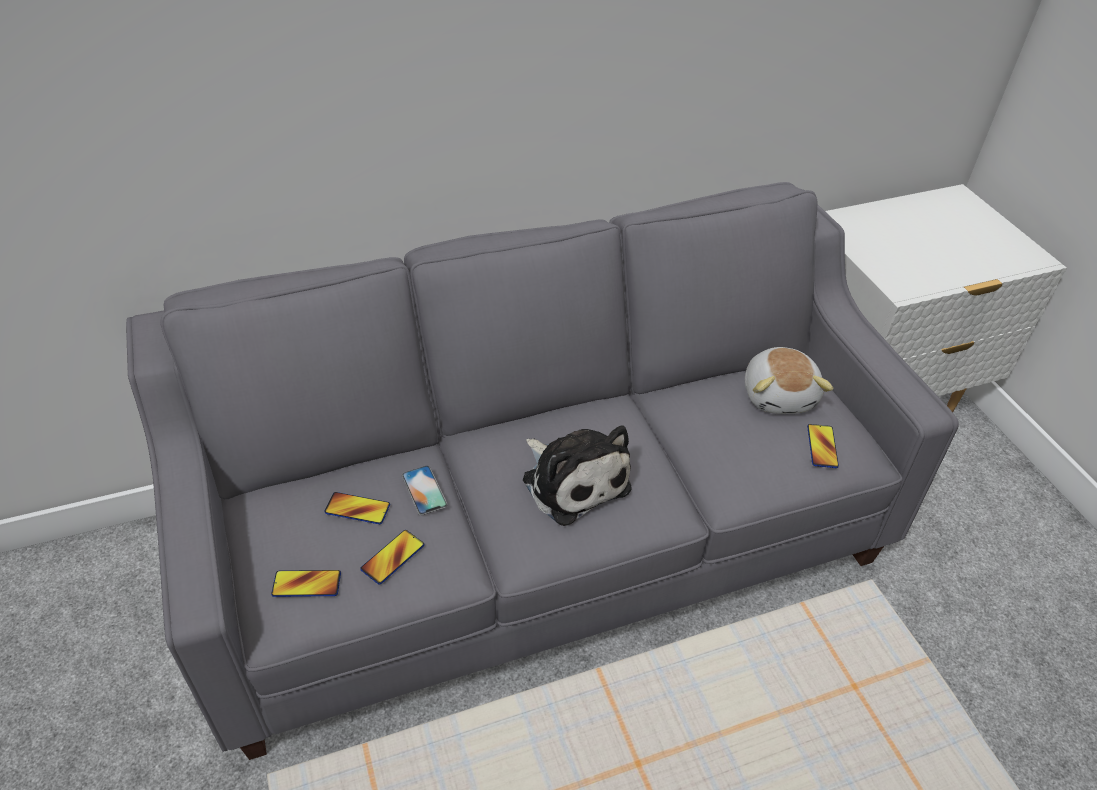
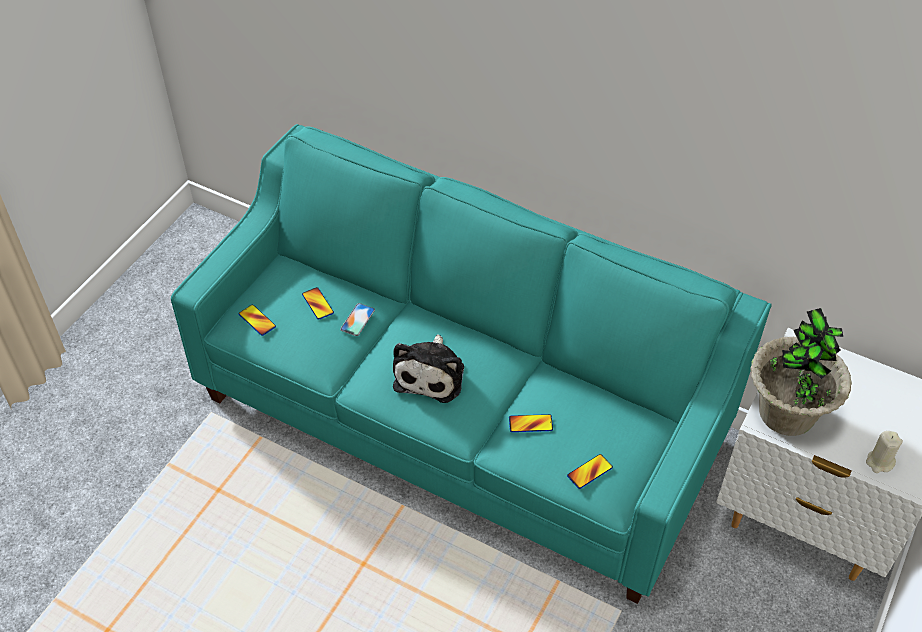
camera: 50 degrees right, 5 degrees up
grey sofa [126,182,959,760] -> turquoise sofa [171,124,771,604]
phone [360,530,424,584] -> phone moved to [509,414,553,432]
plush toy [745,347,833,414] -> none
none -> potted plant [750,308,852,436]
none -> beige candle [866,431,903,473]

